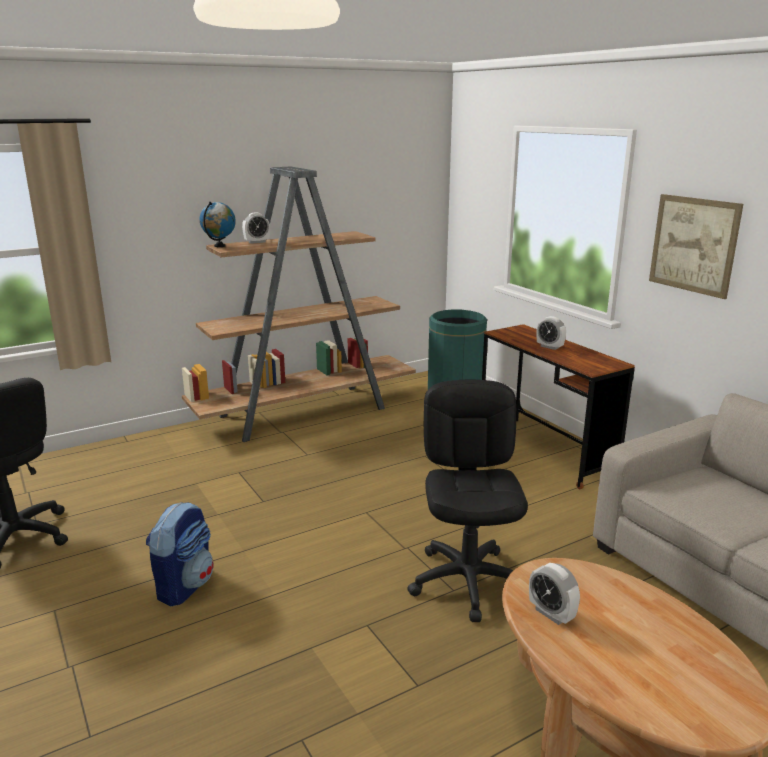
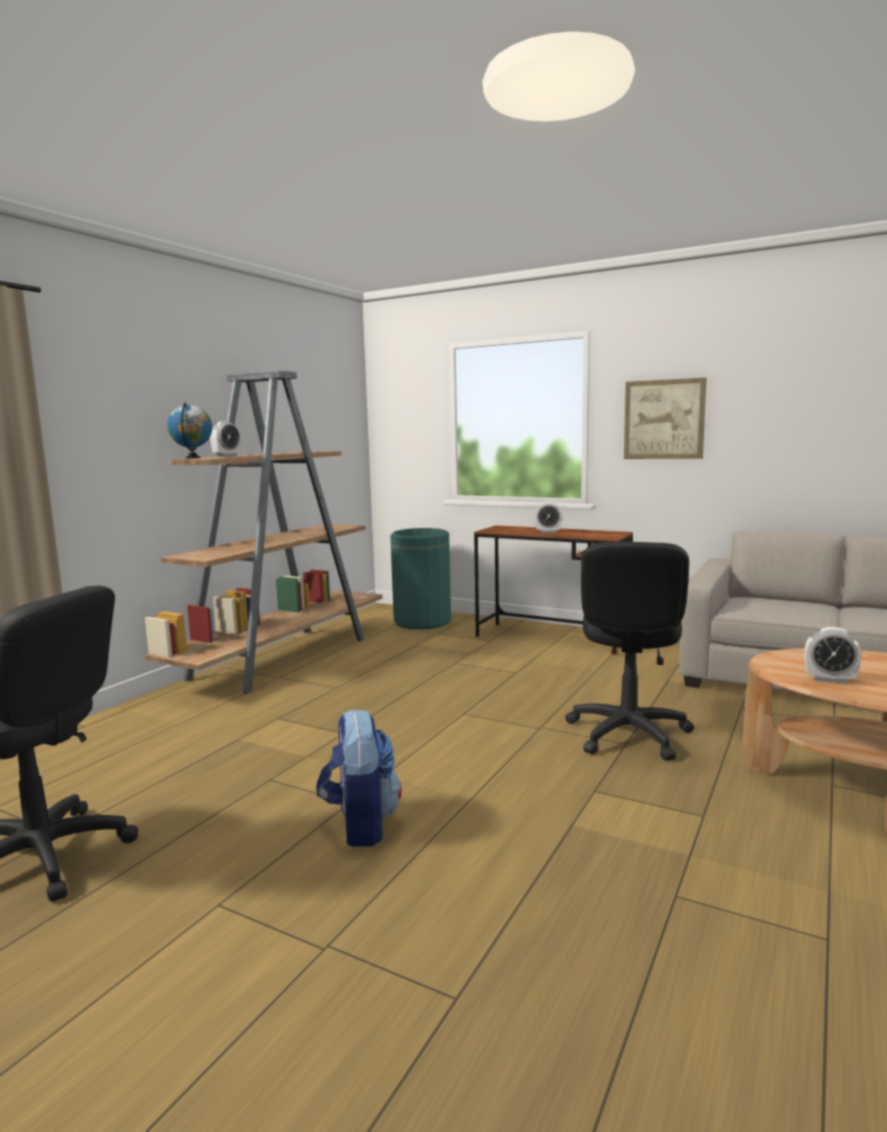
camera: 30 degrees left, 10 degrees down
black office chair [407,380,528,622] -> black office chair turned 135 degrees counterclockwise [565,542,694,761]

